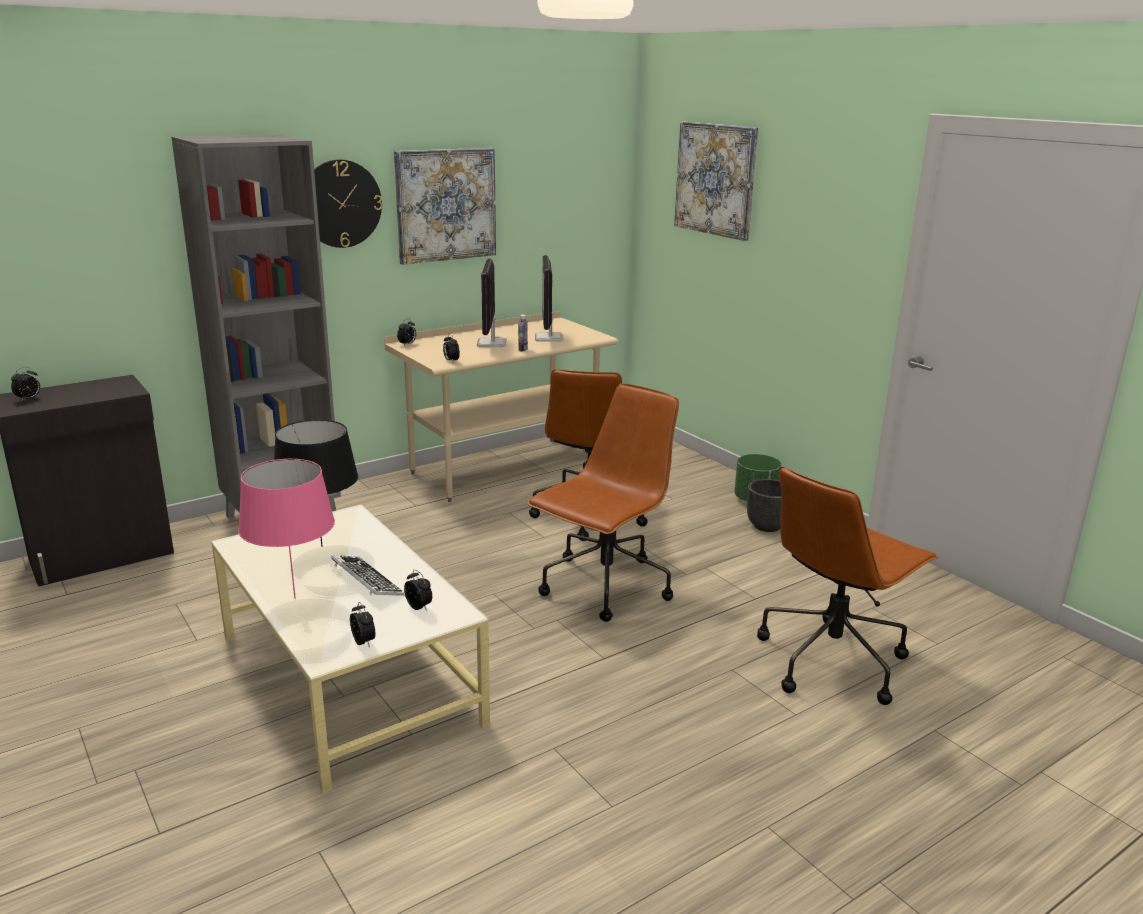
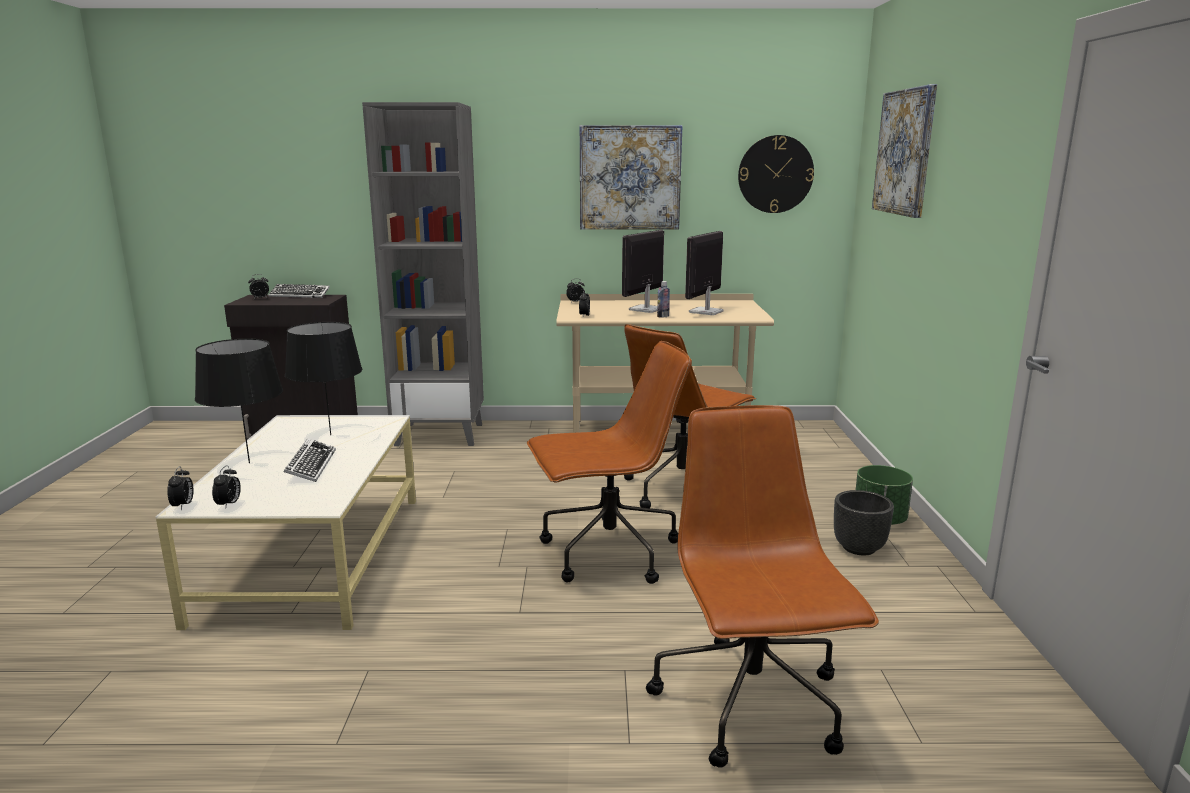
camera: 35 degrees right, 5 degrees down
pink table lamp [238,459,335,599] -> black table lamp [195,339,283,463]
wall clock [314,159,383,248] -> wall clock moved to [738,135,814,213]
alarm clock [404,570,432,611] -> alarm clock moved to [167,466,194,510]
brown office chair [757,466,939,705] -> brown office chair turned 90 degrees clockwise [646,405,879,768]
none -> keyboard [268,284,330,298]

